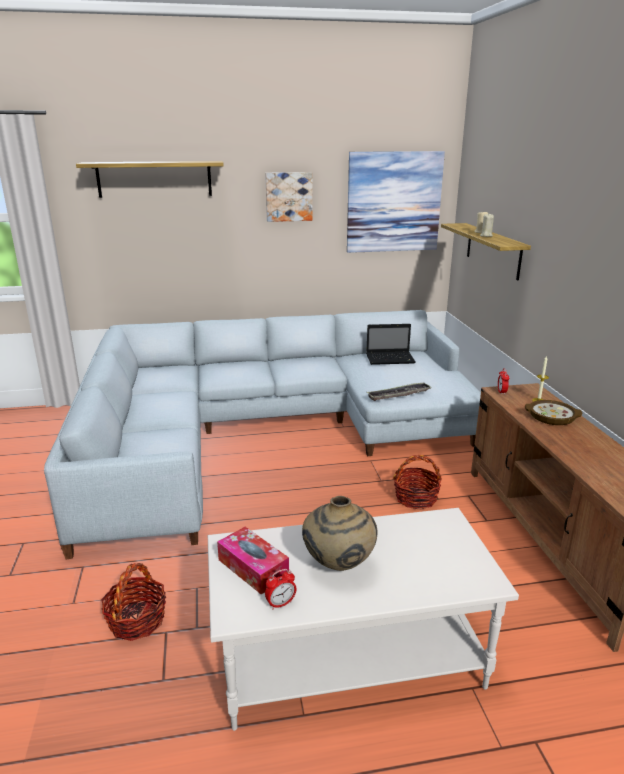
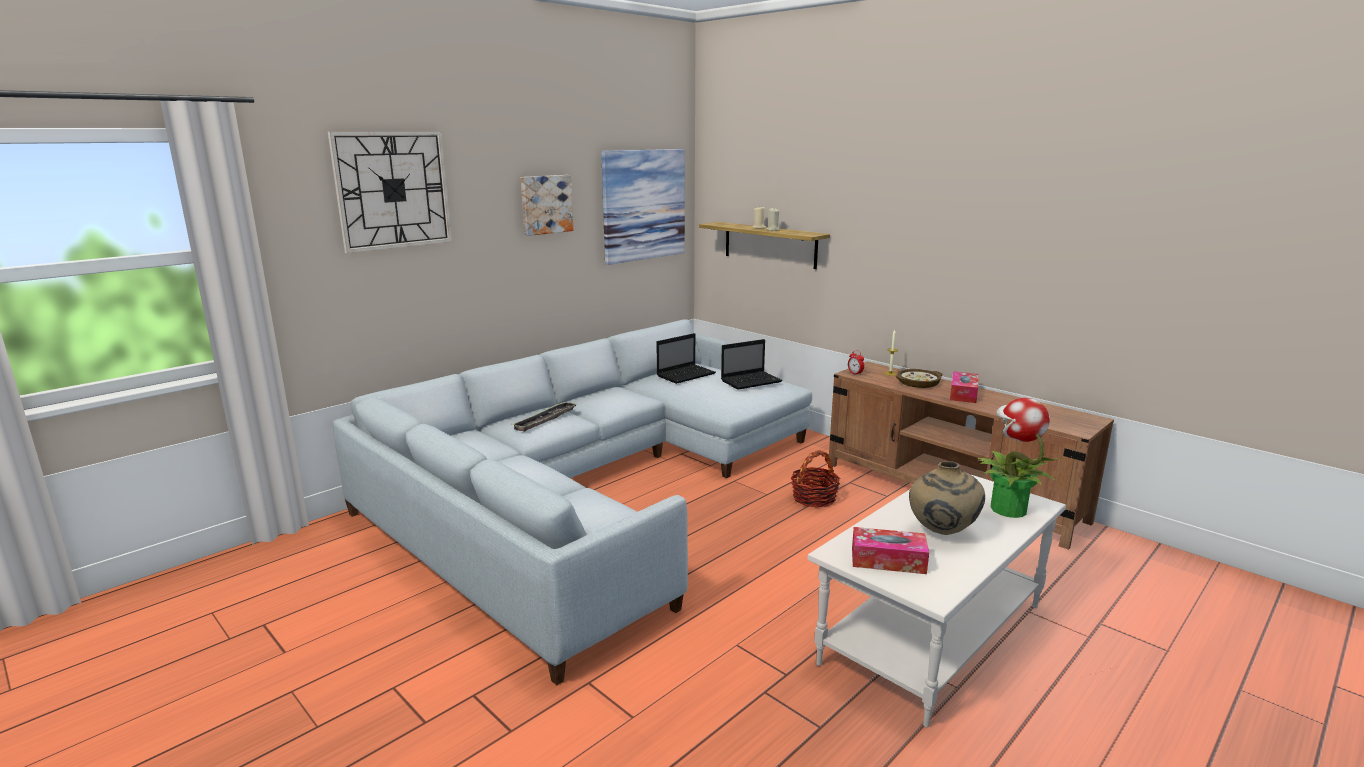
camera: 35 degrees left, 5 degrees down
shelf [76,161,224,198] -> wall clock [328,131,452,253]
basket [101,563,166,641] -> none
alarm clock [265,569,296,610] -> none
tray [367,383,432,401] -> tray moved to [511,401,577,432]
none -> laptop [721,339,782,390]
none -> tissue box [950,371,979,403]
none -> potted plant [978,398,1058,518]

